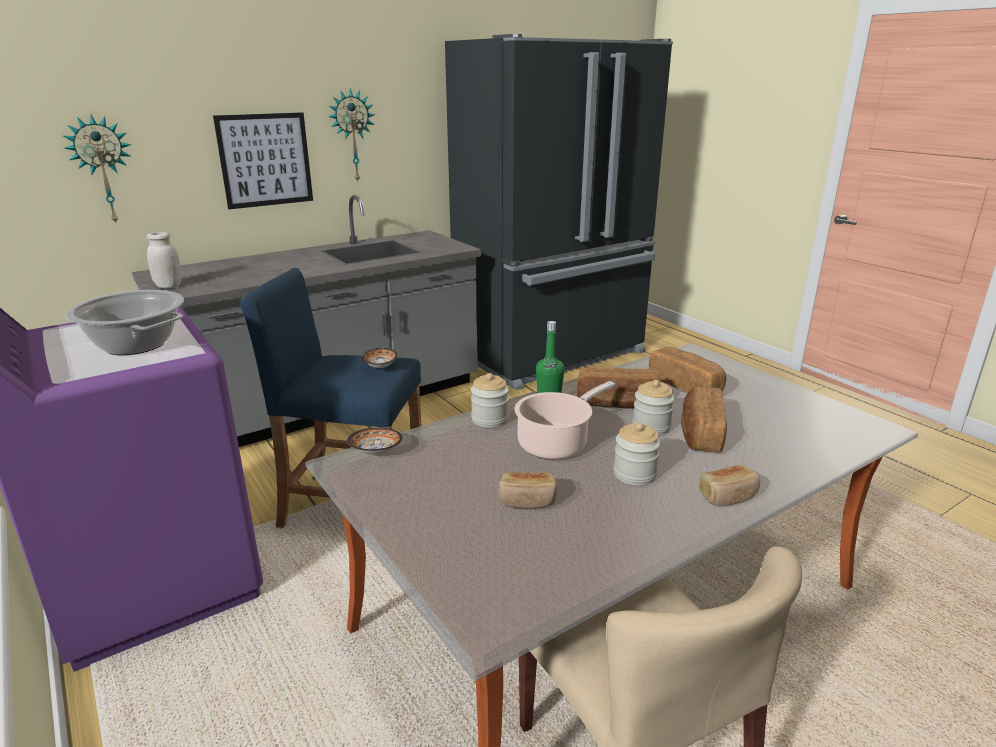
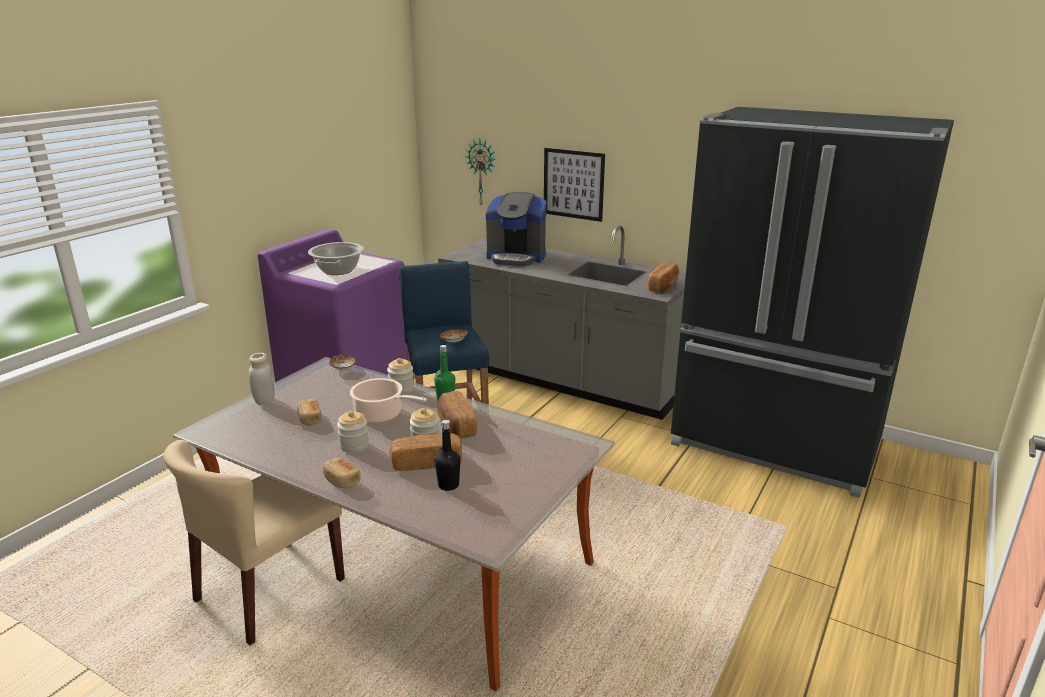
camera: 65 degrees right, 0 degrees up
white jar [147,232,181,289] -> white jar moved to [249,353,275,405]
wall clock [328,88,375,182] -> none
bread [649,347,726,393] -> bread moved to [648,263,679,293]
none -> black bottle [435,420,460,491]
none -> coffee machine [486,192,546,266]

